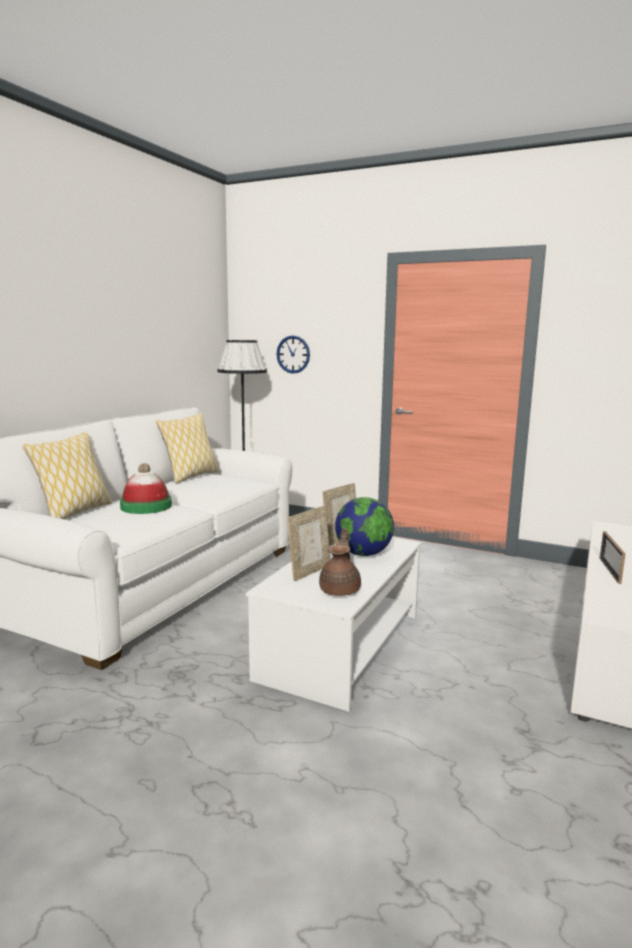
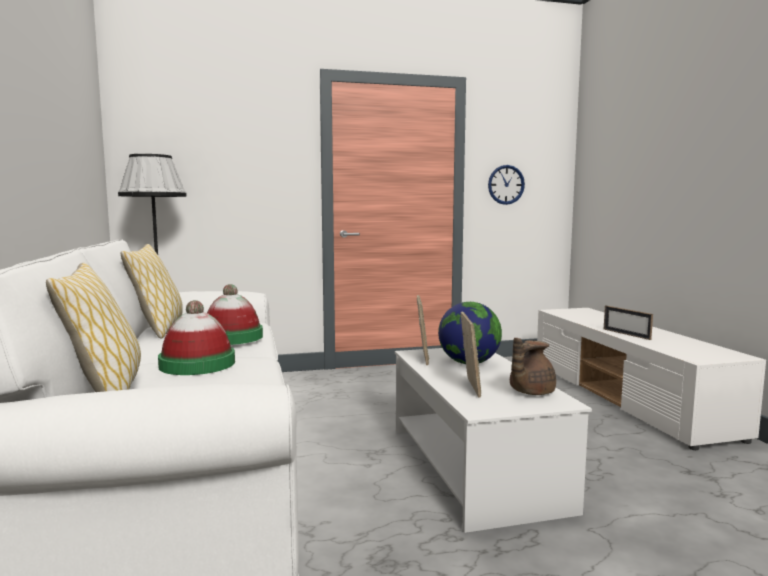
camera: 40 degrees left, 5 degrees down
wall clock [277,335,310,374] -> wall clock moved to [488,165,525,205]
brown teapot [319,528,361,596] -> brown teapot turned 105 degrees counterclockwise [510,338,556,395]
none -> hat [207,284,263,345]

